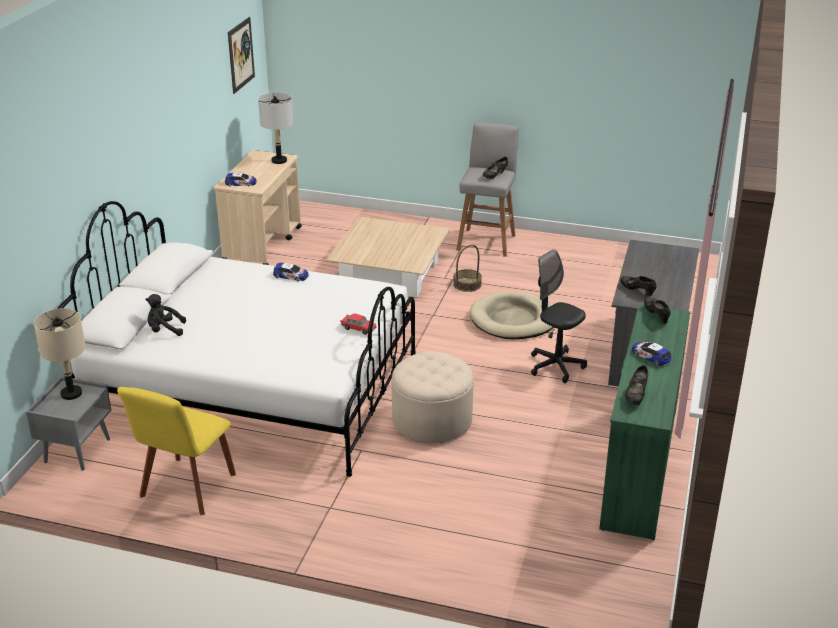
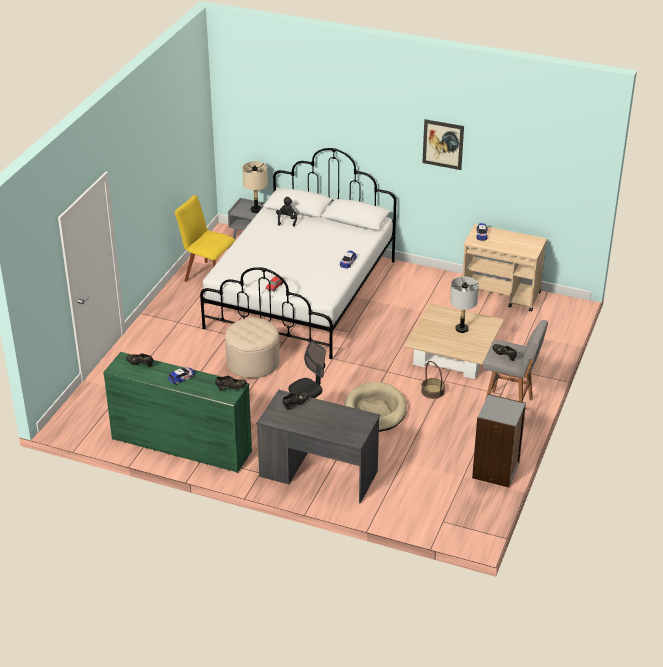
camera: 95 degrees right, 5 degrees up
picture [228,17,255,94] -> picture moved to [422,119,464,170]
grey table lamp [258,93,293,164] -> grey table lamp moved to [450,276,479,333]
none -> grey bookcase [472,394,526,488]

